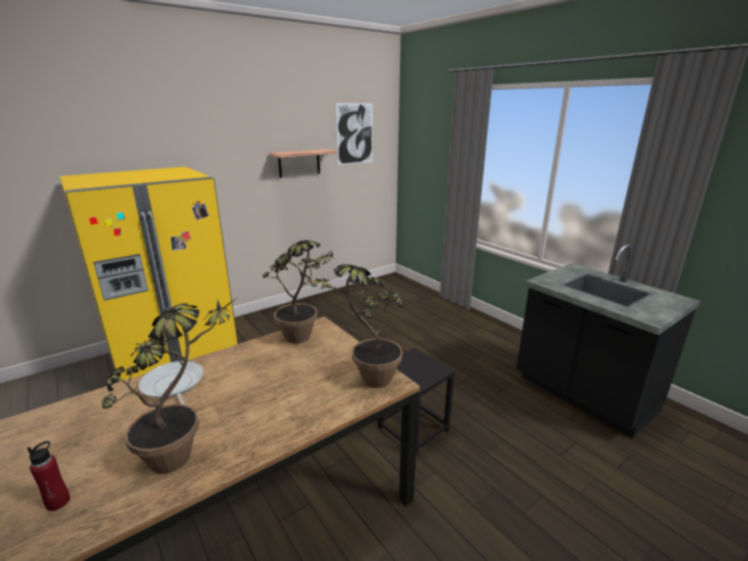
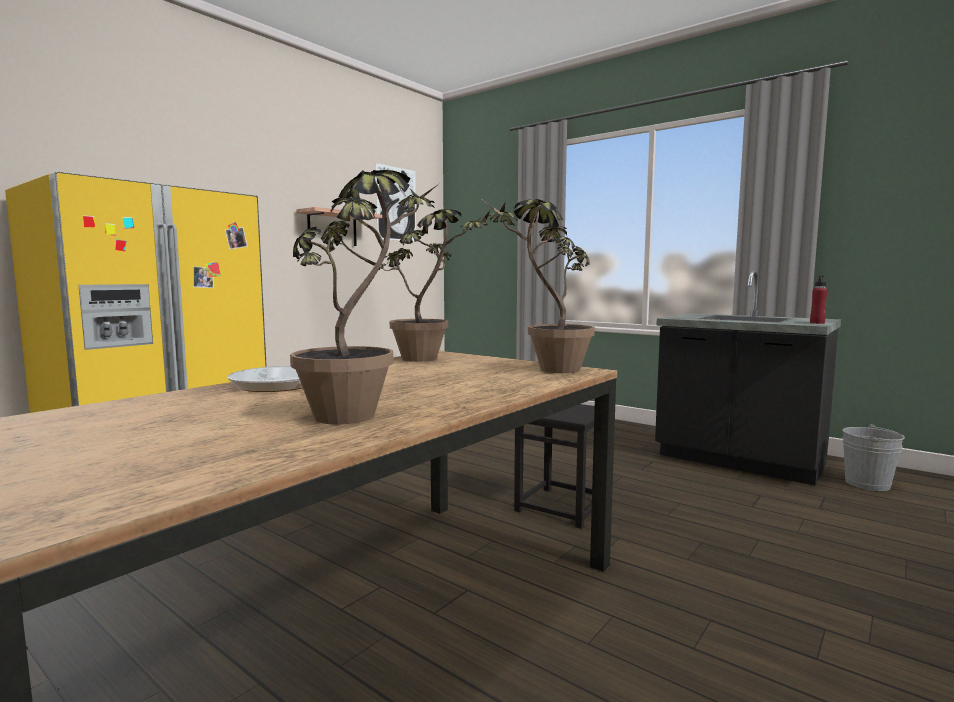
camera: 15 degrees left, 15 degrees down
red bottle [27,441,70,511] -> red bottle moved to [810,275,828,324]
none -> grey bucket [842,424,905,491]

